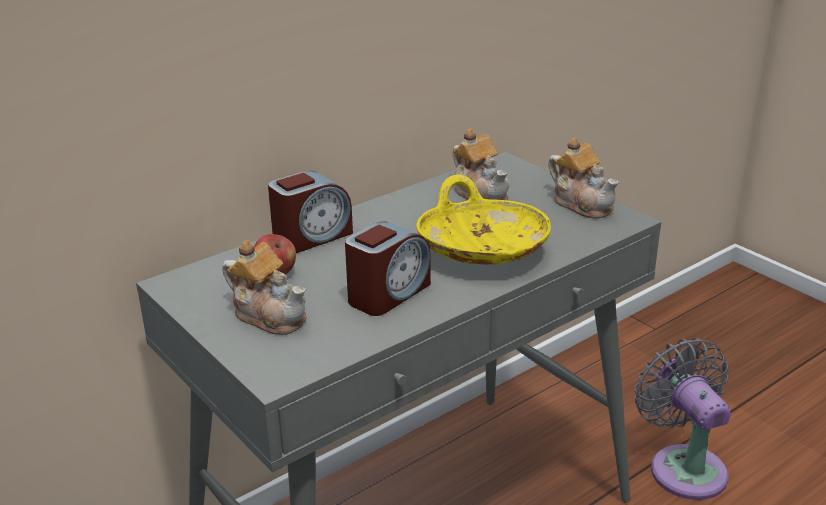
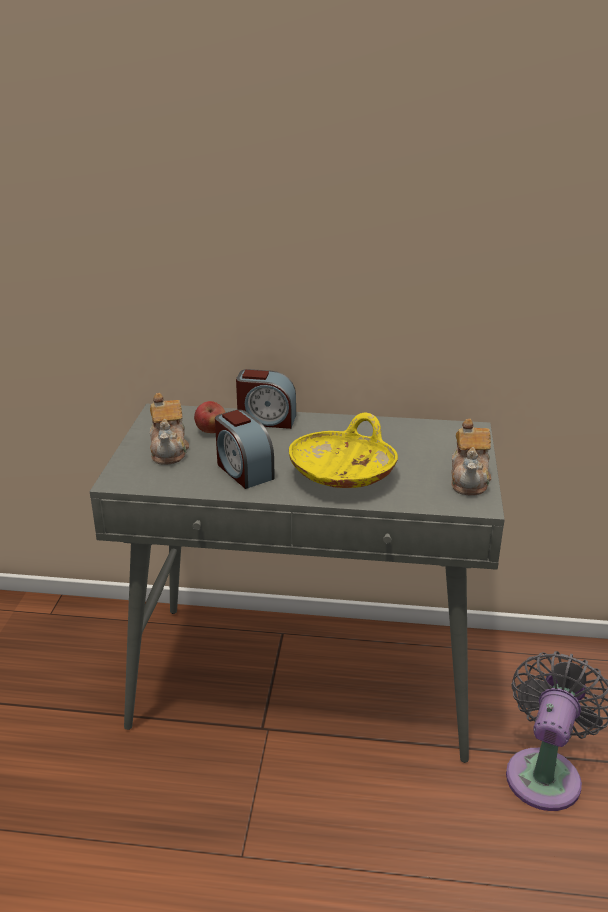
camera: 45 degrees right, 0 degrees up
alarm clock [345,221,431,316] -> alarm clock turned 60 degrees clockwise [215,410,275,489]
teapot [453,128,509,200] -> none

